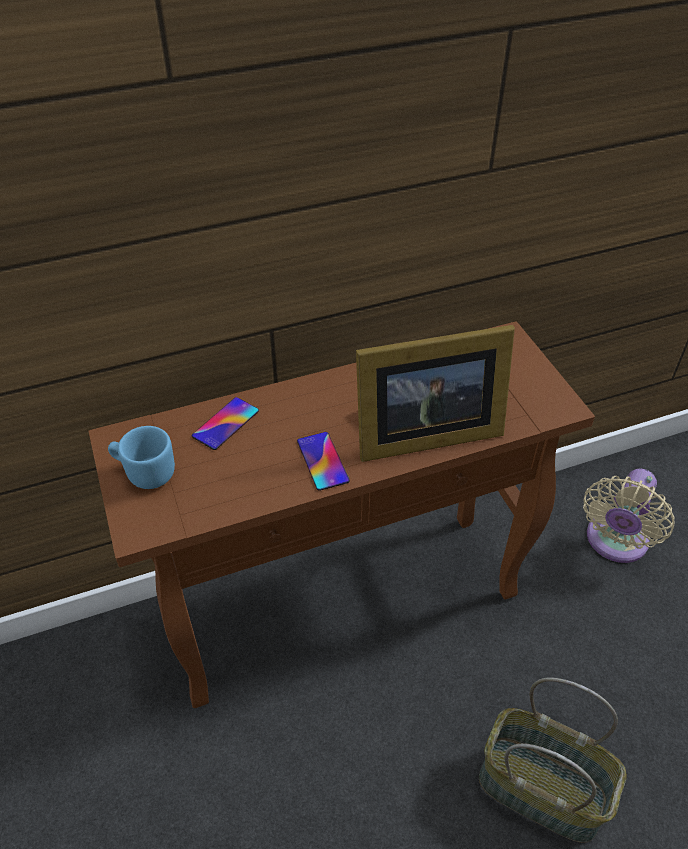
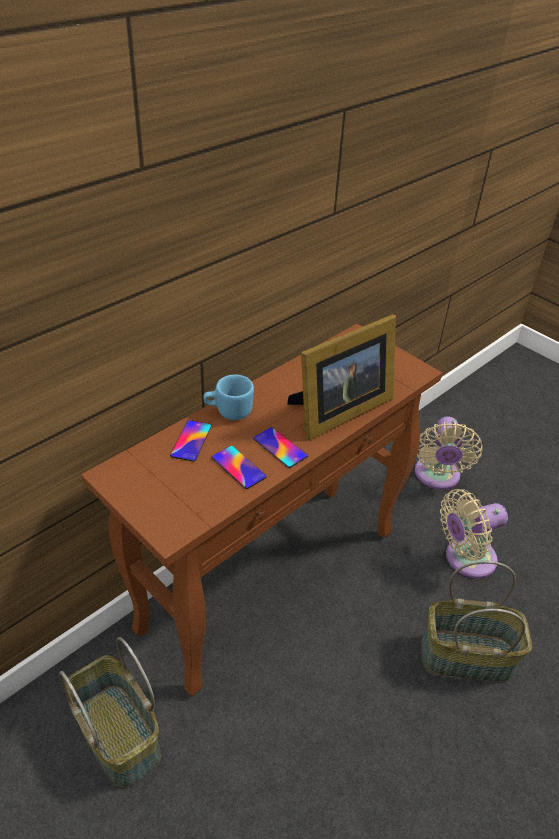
camera: 25 degrees left, 5 degrees down
blue mug [108,426,175,489] -> blue mug moved to [203,375,254,420]
none -> basket [59,637,161,788]
none -> phone [211,446,267,489]
none -> beige fan [440,489,508,579]

